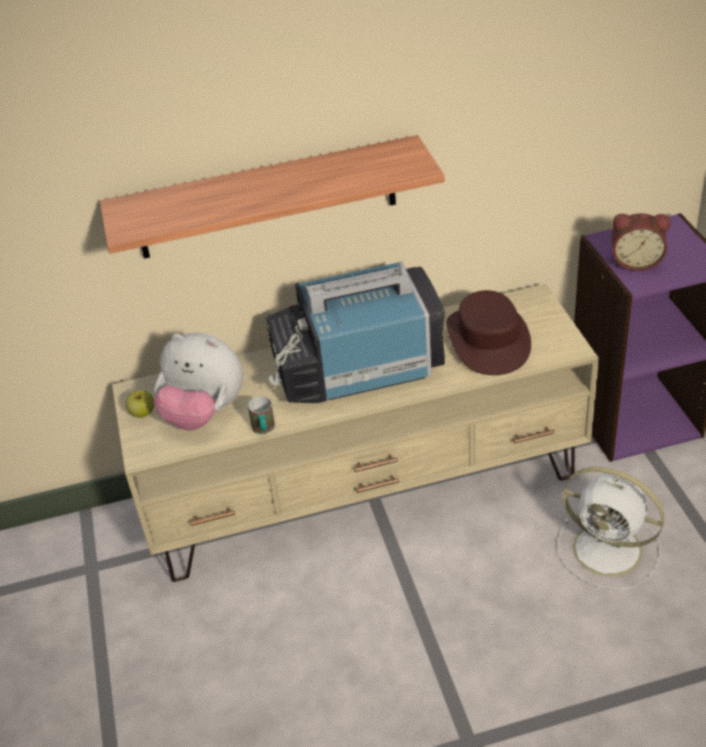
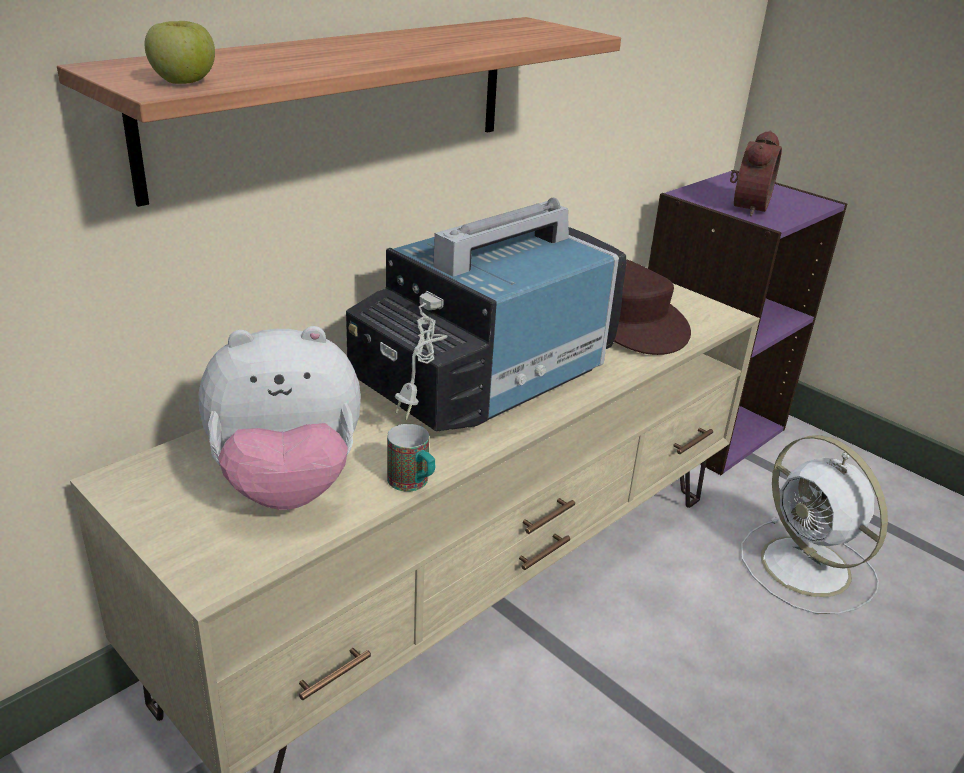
camera: 35 degrees left, 10 degrees down
apple [126,390,154,418] -> apple moved to [145,21,215,84]
white fan [558,467,665,590] -> white fan turned 60 degrees clockwise [741,435,888,615]
alarm clock [612,213,671,271] -> alarm clock turned 45 degrees counterclockwise [730,130,782,216]

